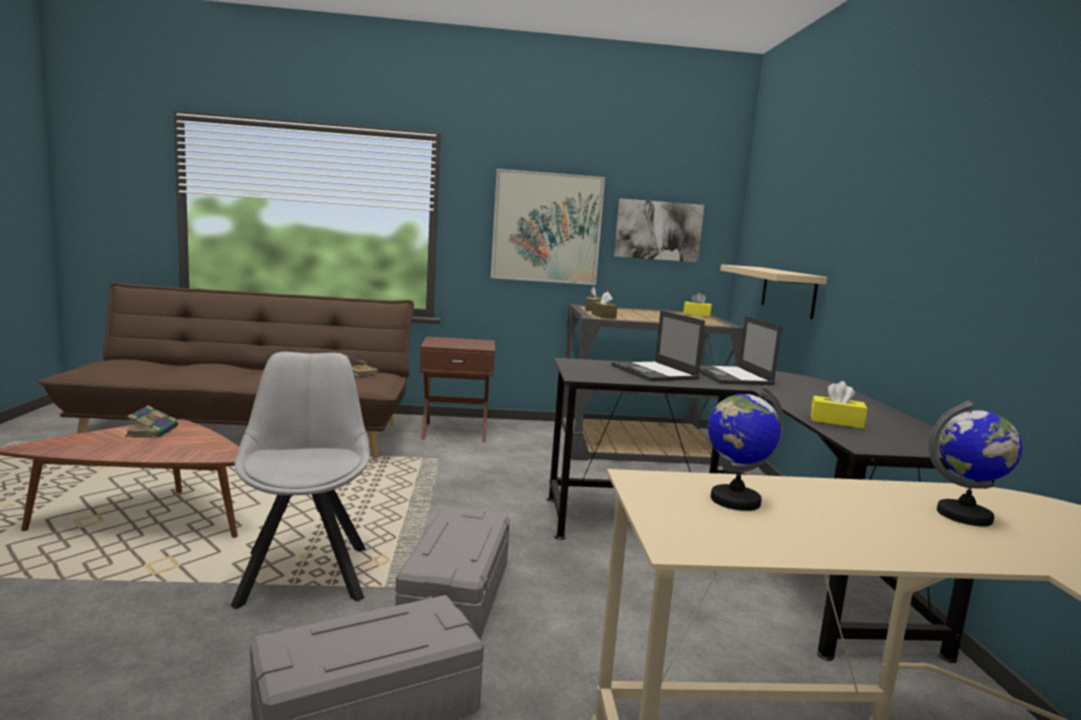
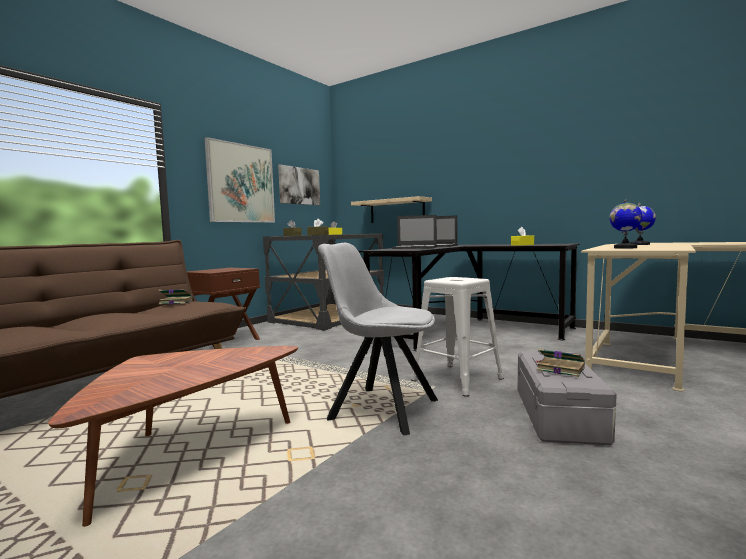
camera: 50 degrees left, 5 degrees down
book [125,406,178,438] -> book moved to [536,349,585,377]
grey storage box [395,507,510,639] -> white stool [411,277,504,397]

